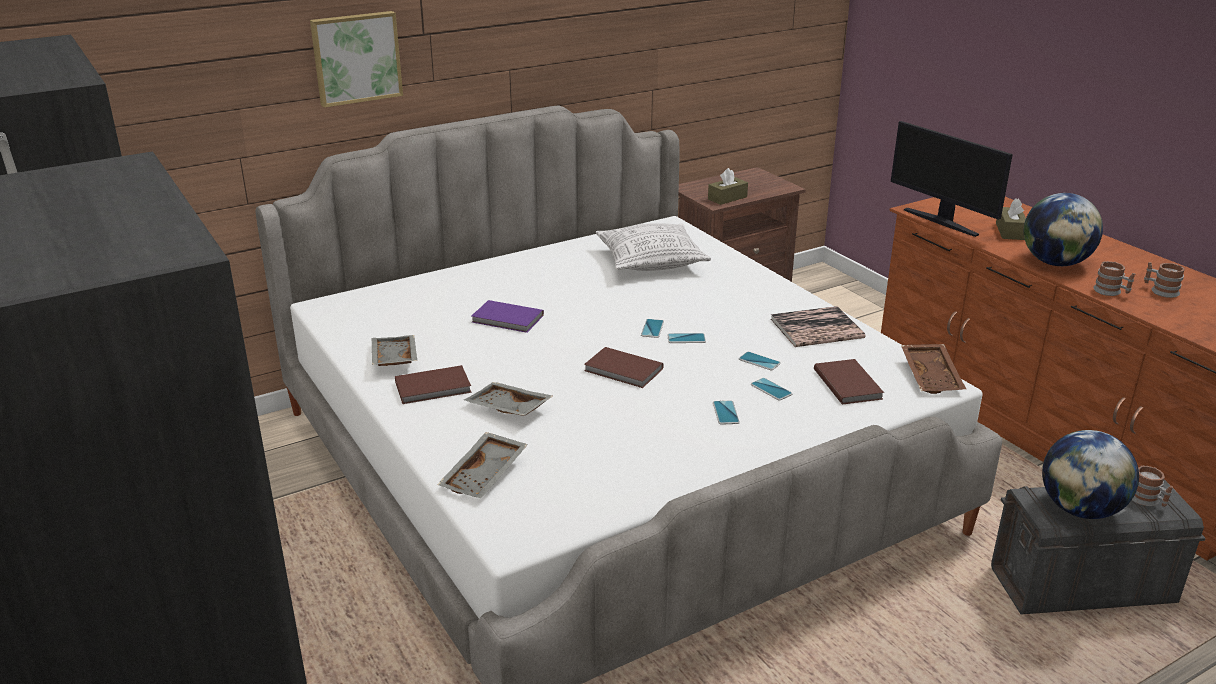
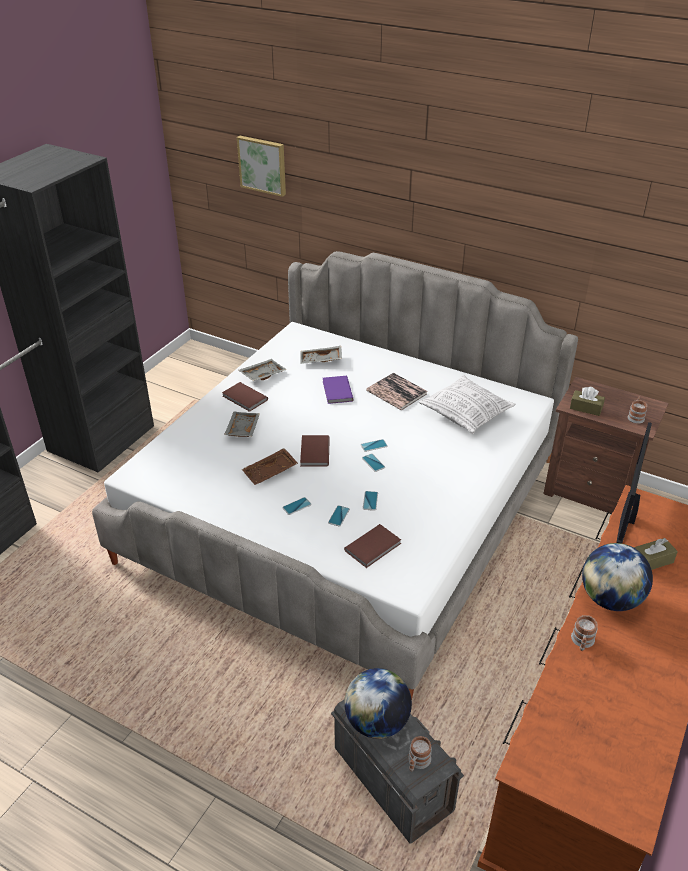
camera: 60 degrees right, 10 degrees up
picture [310,11,403,108] -> picture moved to [237,136,286,197]
grey tray [437,432,528,498] -> grey tray moved to [300,346,342,364]
book [771,306,865,347] -> book moved to [366,373,427,410]
brown tray [901,344,966,394] -> brown tray moved to [242,448,298,485]
mug [1144,262,1185,298] -> mug moved to [628,397,647,424]

